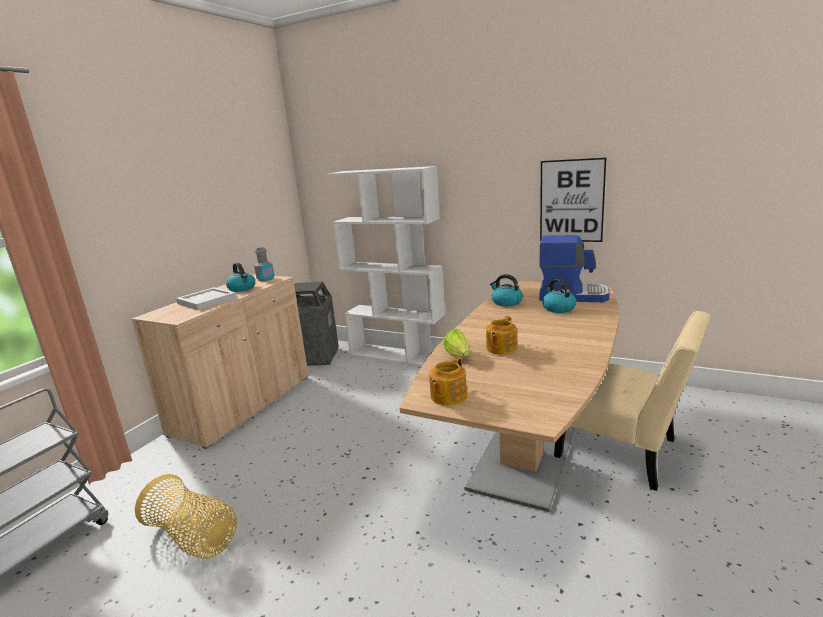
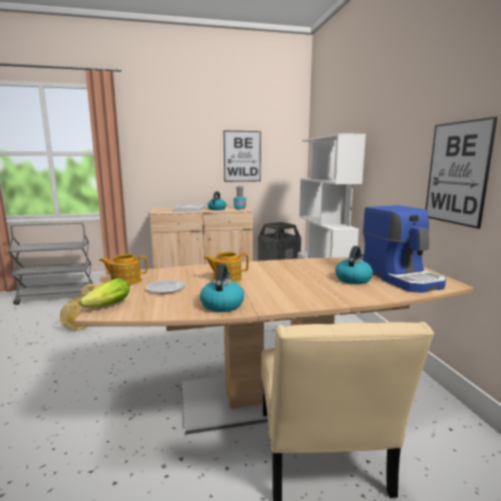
camera: 50 degrees right, 5 degrees down
lettuce [443,329,469,358] -> lettuce moved to [79,278,130,308]
kettle [490,274,523,306] -> kettle moved to [200,264,244,312]
none -> plate [146,280,186,294]
none -> picture [224,131,261,182]

